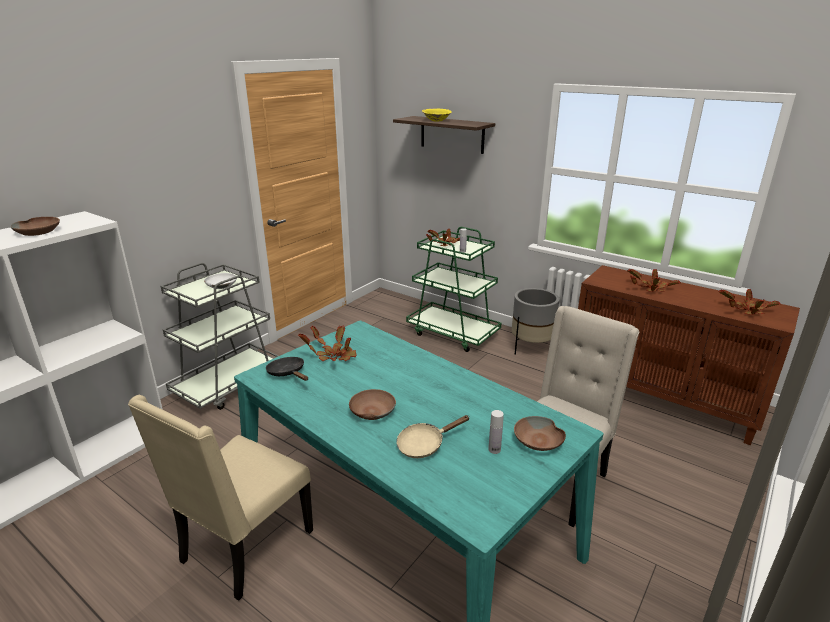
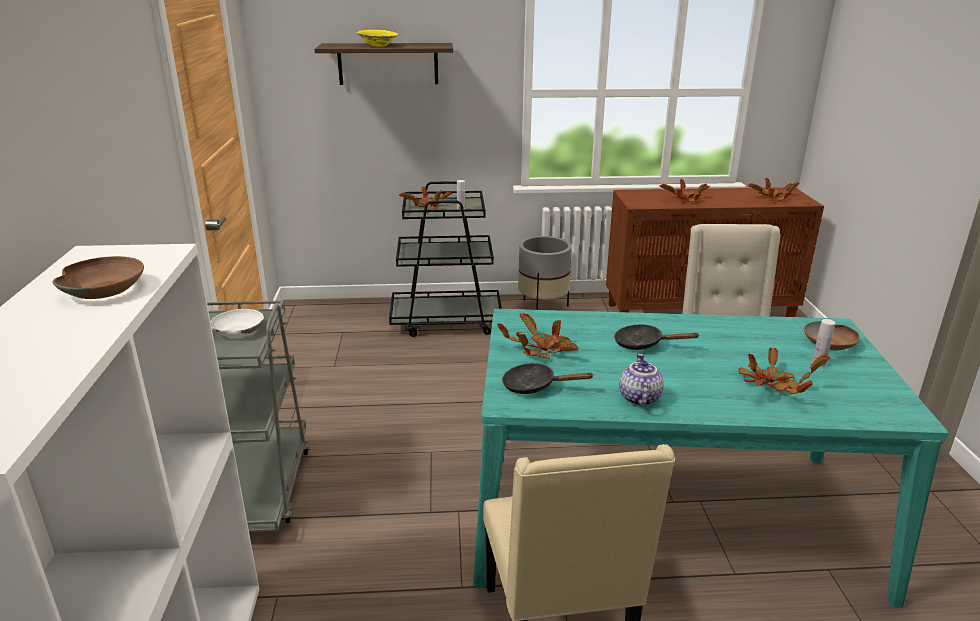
camera: 40 degrees left, 0 degrees up
brown bowl [349,389,396,420] -> none
beige frying pan [396,415,470,458] -> potted plant [738,346,830,394]
green cart [406,227,501,352] -> black cart [389,181,502,337]
none -> black frying pan [614,324,700,350]
none -> teapot [619,354,664,406]

